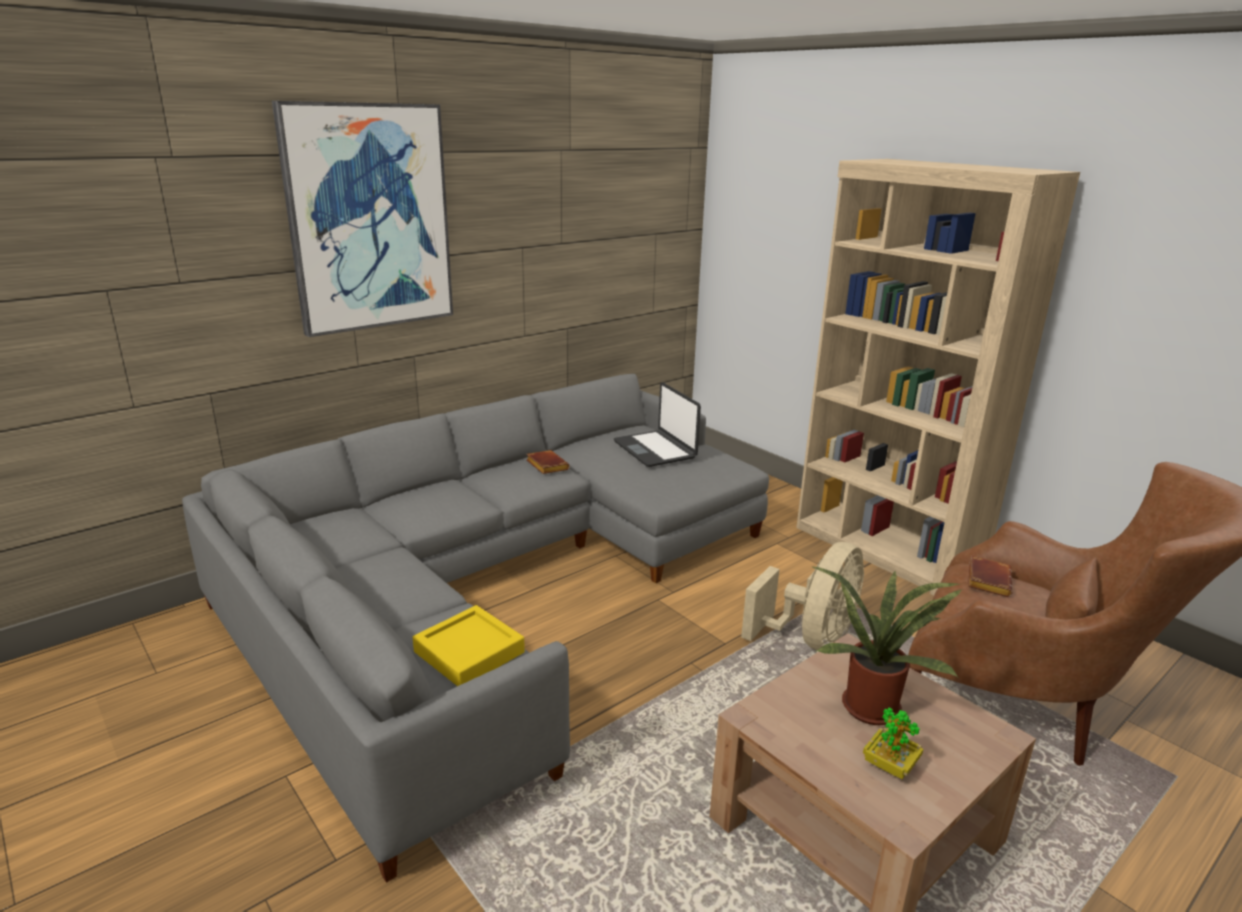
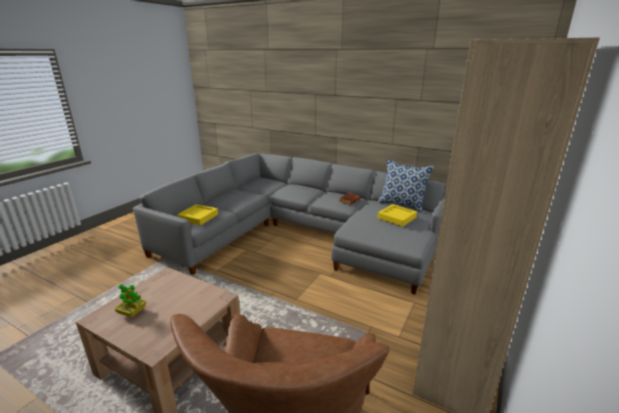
camera: 70 degrees right, 0 degrees up
picture [272,101,453,337] -> none
laptop [614,382,701,467] -> yellow tray [378,204,417,227]
beige fan [741,542,864,650] -> none
potted plant [811,566,964,725] -> none
brown book [968,556,1013,597] -> none
none -> pillow [378,159,434,213]

